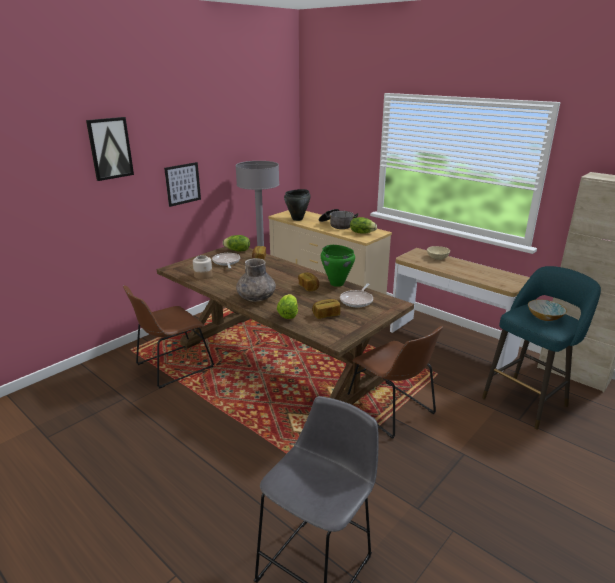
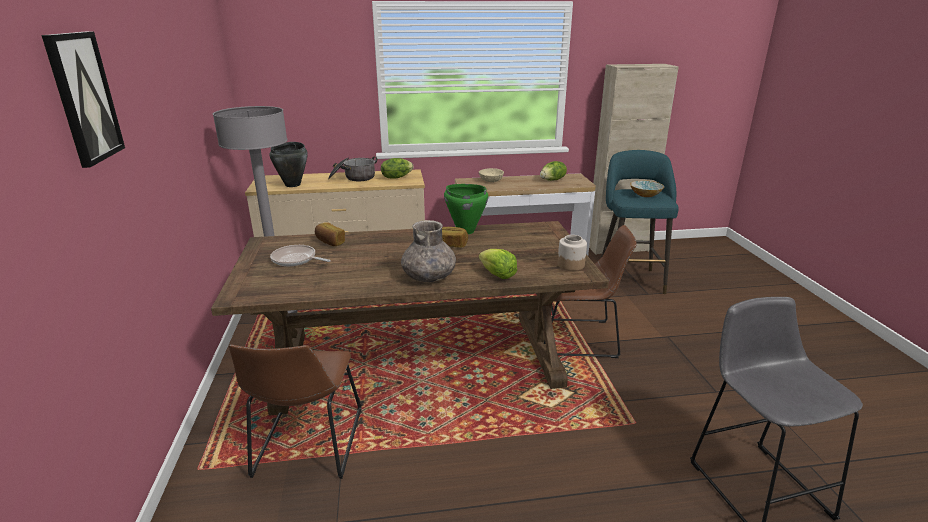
camera: 50 degrees left, 0 degrees up
picture [164,162,201,207] -> none
jar [193,255,213,279] -> jar moved to [558,235,587,271]
lettuce [223,235,250,252] -> lettuce moved to [540,161,567,181]
bread [312,299,340,319] -> none
frying pan [340,284,373,307] -> none

